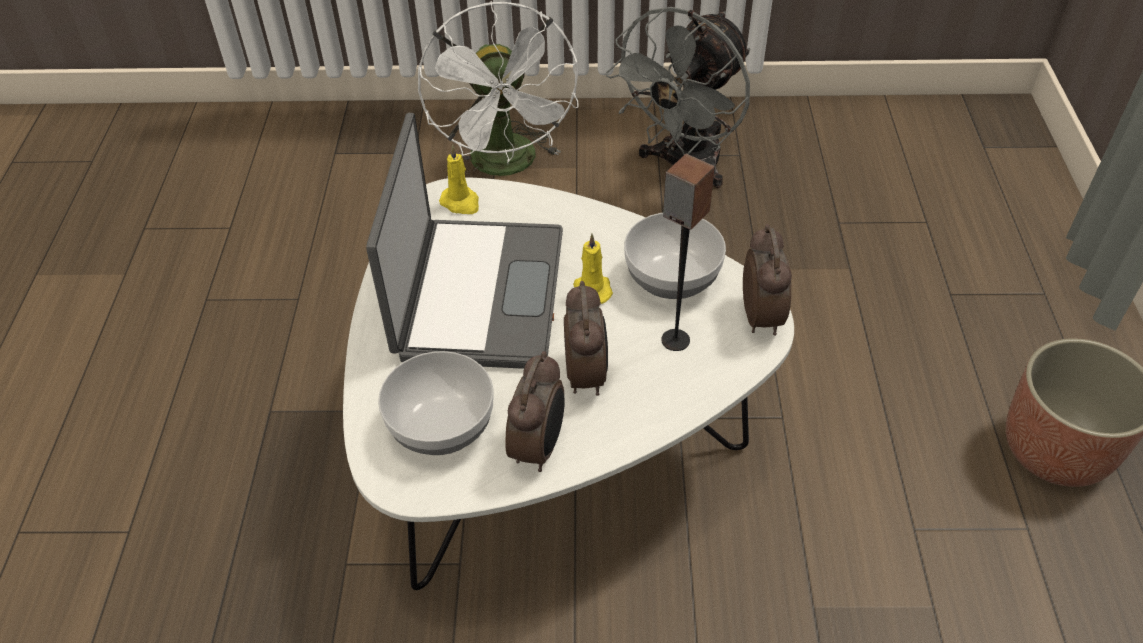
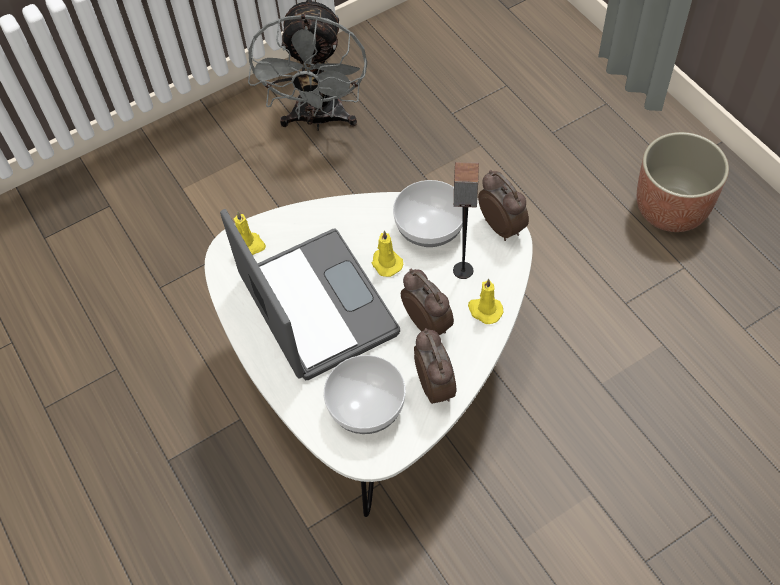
camera: 30 degrees left, 10 degrees up
white fan [418,1,579,177] -> none
none -> yellow candle [468,278,503,324]

